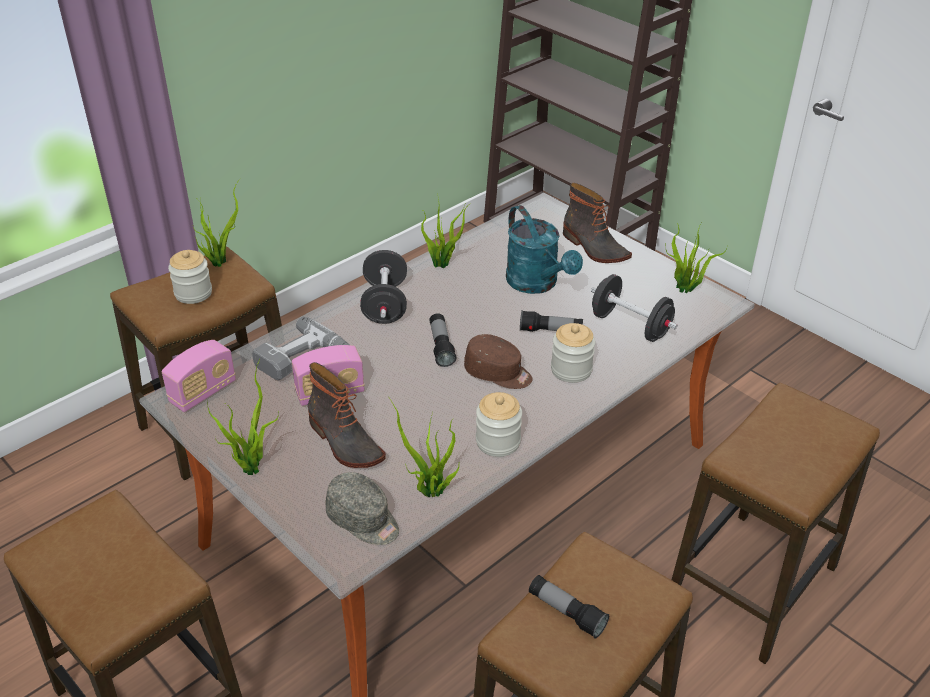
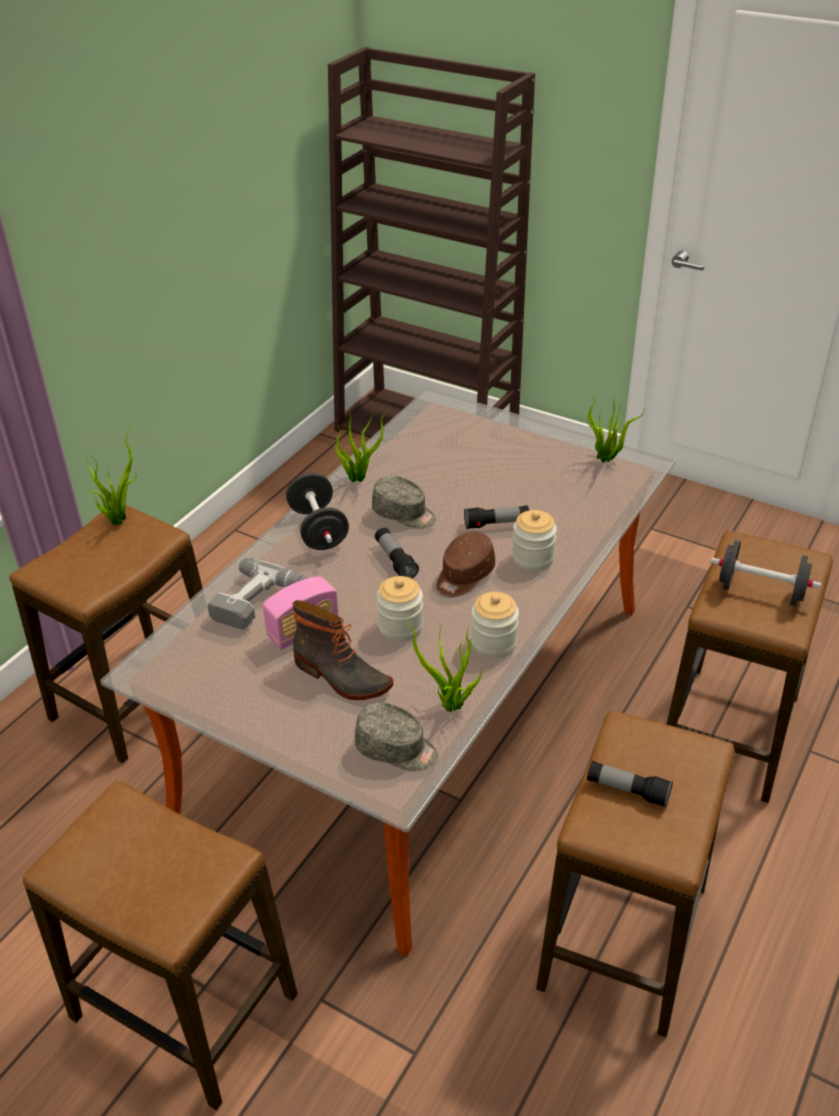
camera: 15 degrees left, 0 degrees up
radio [162,340,236,412] -> none
jar [168,250,212,304] -> jar moved to [376,576,423,641]
potted plant [207,359,279,475] -> none
brown cap [464,334,533,389] -> brown cap turned 120 degrees clockwise [437,532,495,597]
turquoise watering can [506,205,583,294] -> none
boot [563,183,632,263] -> none
black dumbbell [591,274,677,342] -> black dumbbell moved to [711,540,822,606]
none -> grey cap [372,476,436,528]

